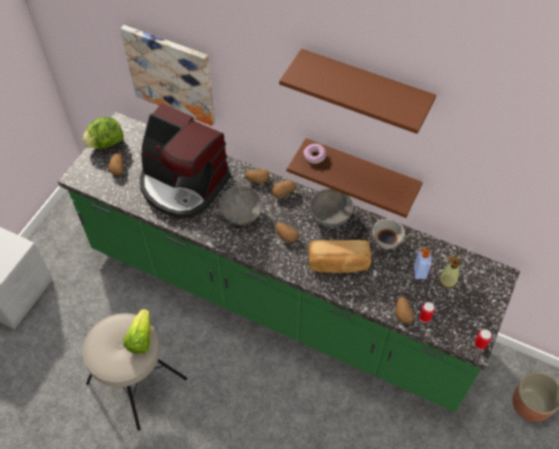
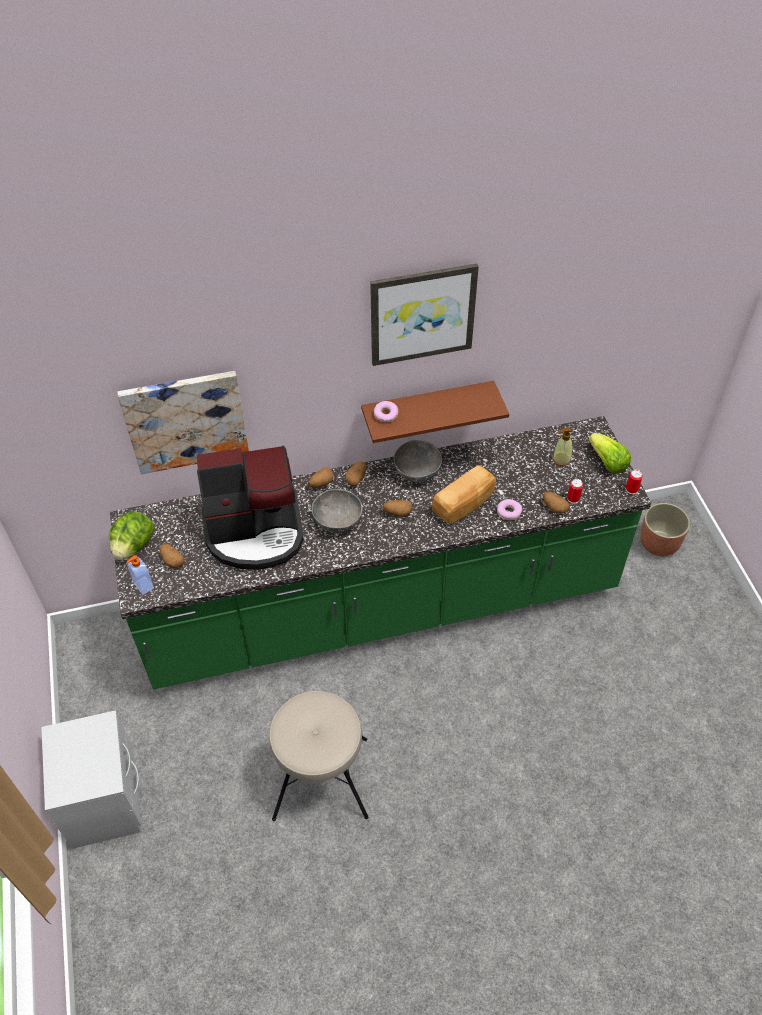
camera: 40 degrees left, 5 degrees down
lettuce [123,309,151,354] -> lettuce moved to [589,433,631,474]
brown shelf [279,49,436,134] -> picture [370,264,479,366]
white bowl [372,219,405,249] -> none
soap dispenser [414,249,431,279] -> soap dispenser moved to [127,555,154,595]
none -> donut [497,499,522,520]

